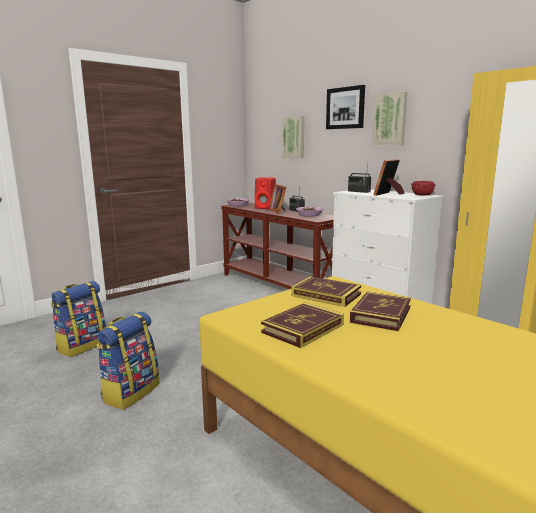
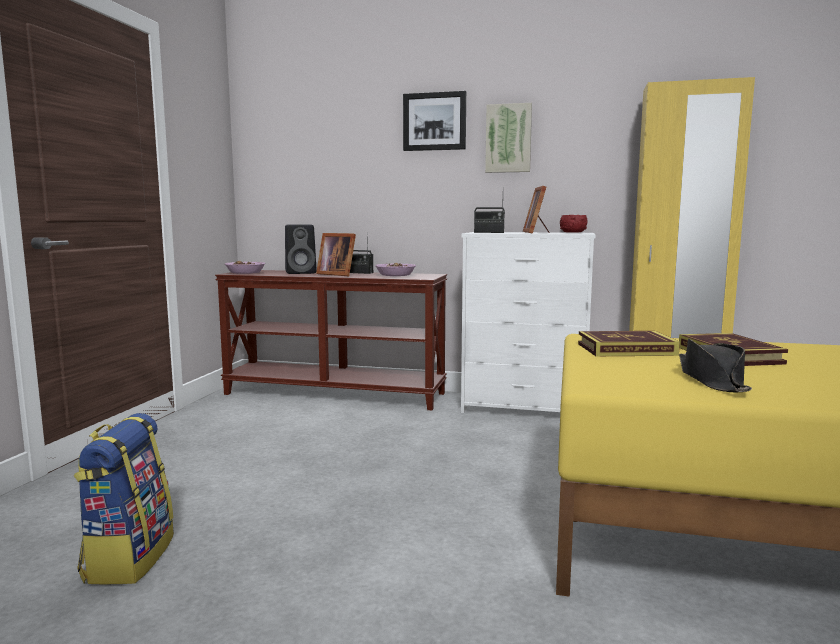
camera: 35 degrees left, 5 degrees down
backpack [96,312,160,410] -> none
red speaker [255,177,276,209] -> black speaker [285,224,317,274]
book [261,302,344,348] -> black hat [679,338,752,392]
picture [282,116,304,158] -> none

